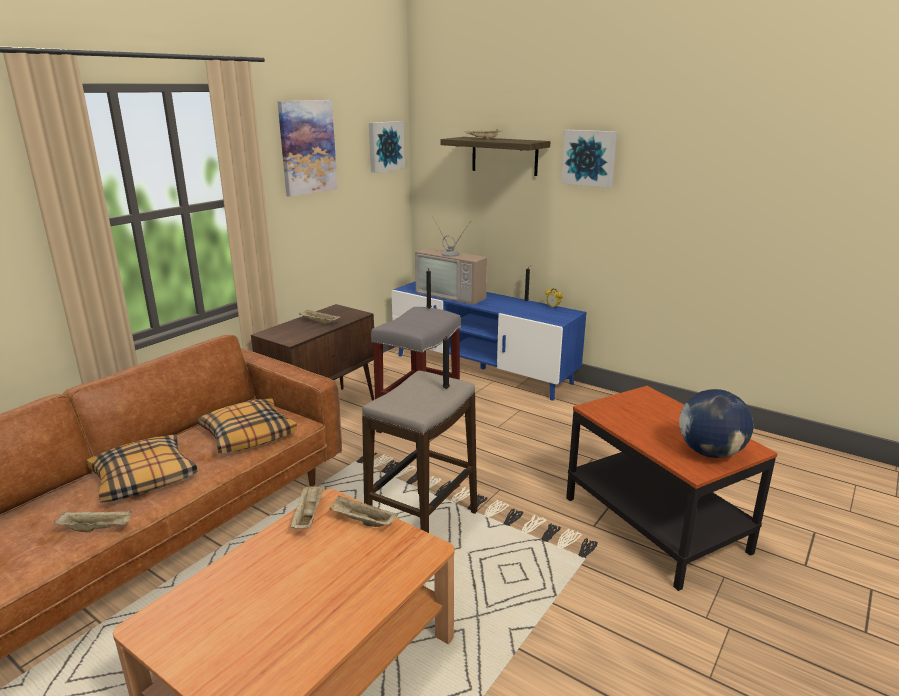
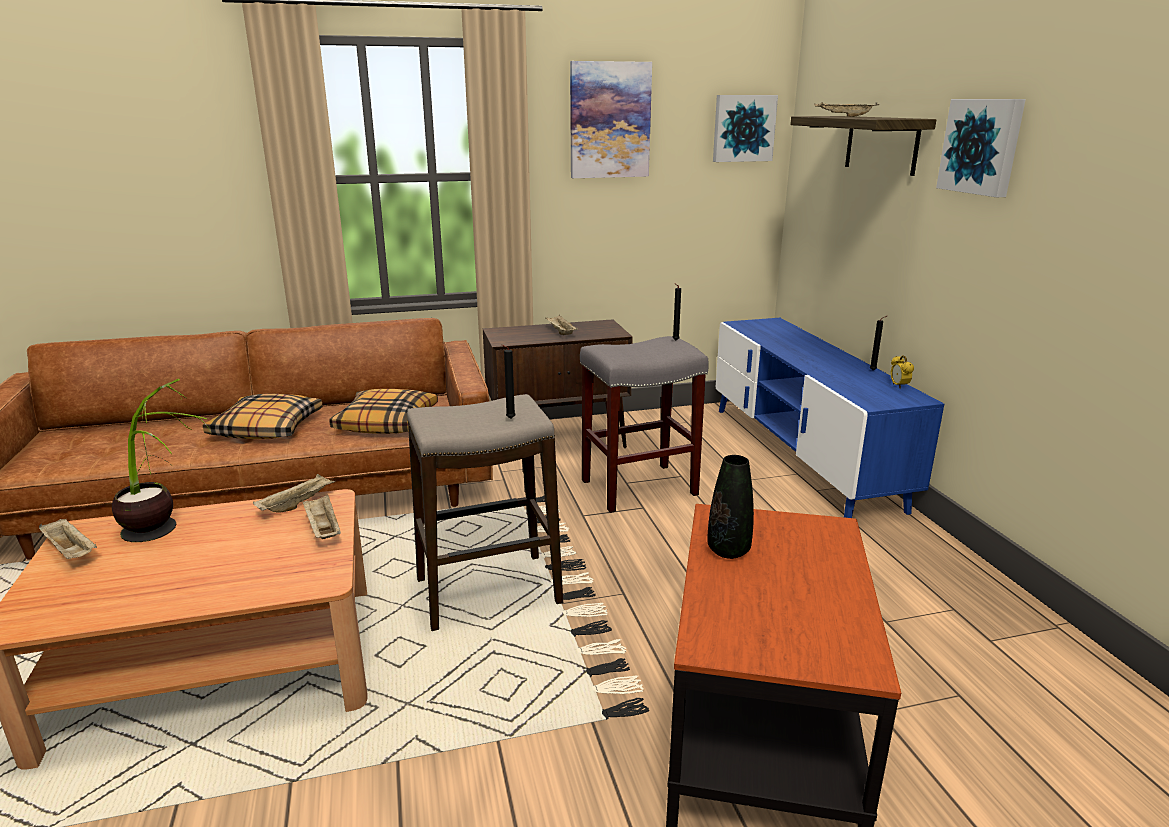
camera: 40 degrees right, 0 degrees up
beige tray [54,509,132,532] -> beige tray moved to [39,519,97,559]
television [415,216,487,305] -> none
globe [679,389,753,458] -> none
none -> potted plant [112,379,209,542]
none -> black vase [707,455,754,559]

